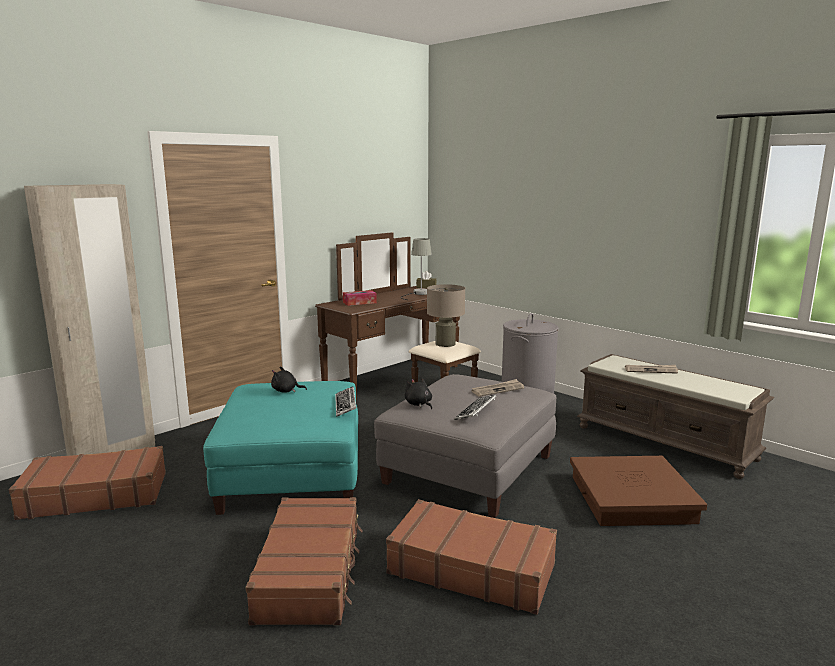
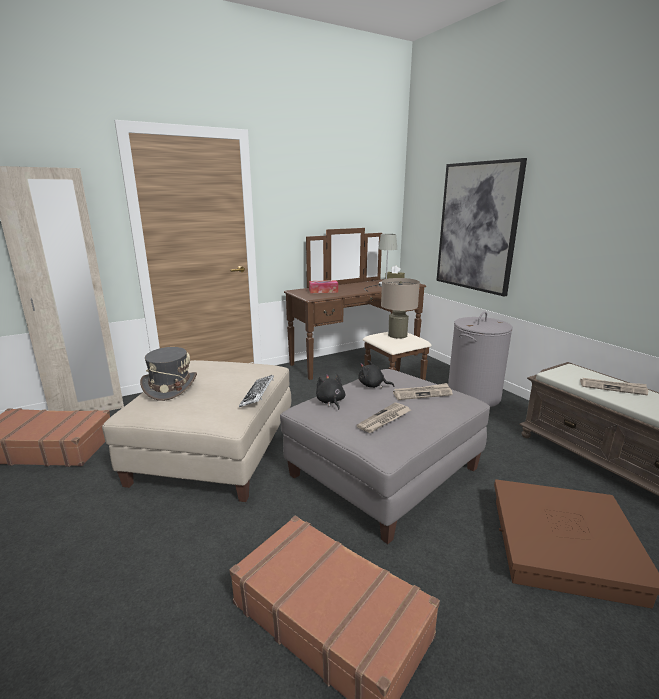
camera: 15 degrees right, 5 degrees up
turquoise ottoman [203,381,358,515] -> beige ottoman [102,360,291,502]
brown suitcase [246,497,363,625] -> none
black plush toy [271,367,307,393] -> black plush toy moved to [358,360,394,388]
keyboard [454,395,496,420] -> newspaper [356,402,411,433]
none -> grey hat [140,347,197,401]
none -> picture [436,158,527,296]

